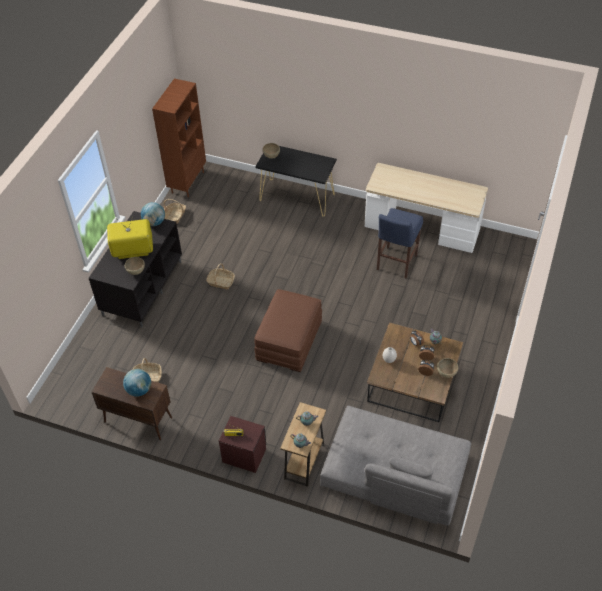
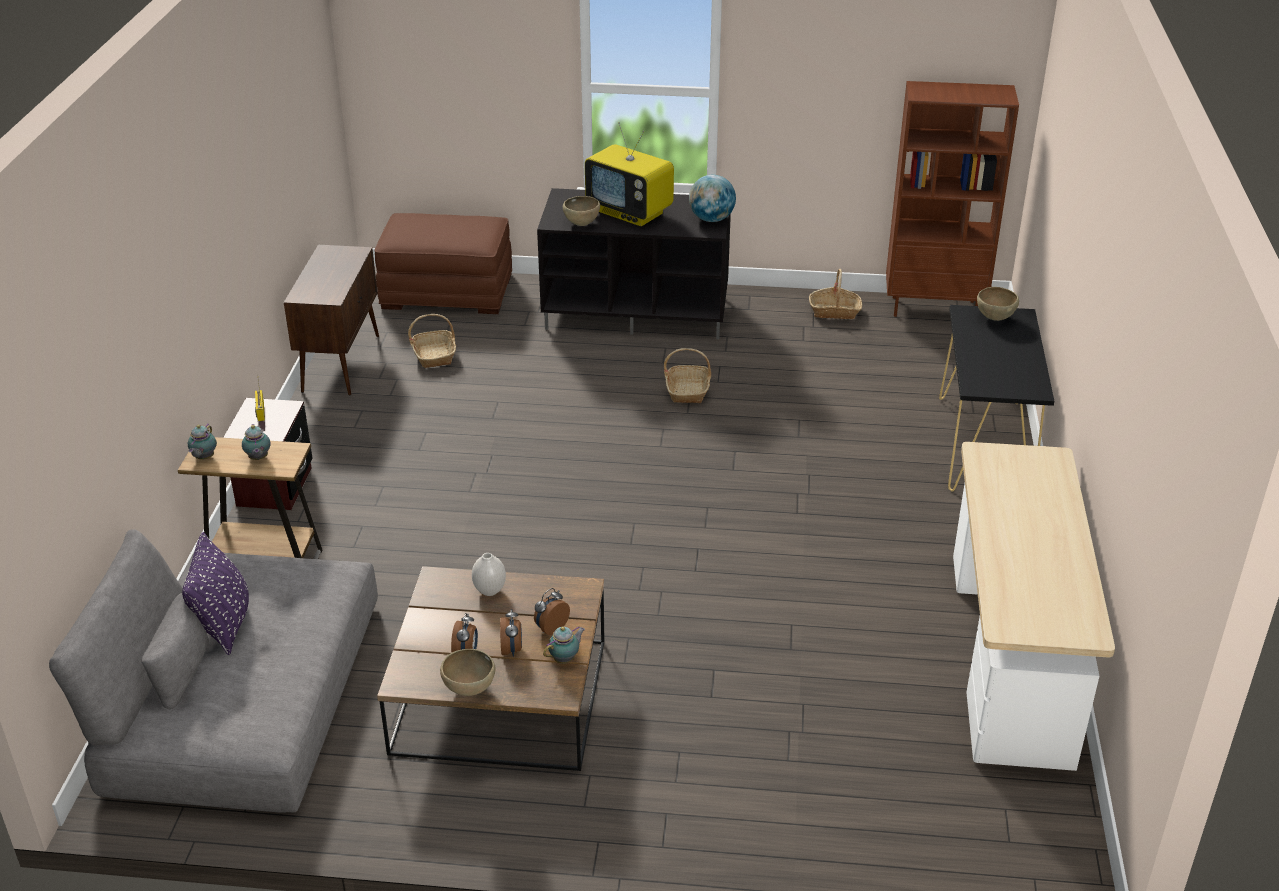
camera: 75 degrees right, 15 degrees down
television [107,216,153,259] -> television turned 150 degrees clockwise [585,122,674,226]
globe [123,369,151,397] -> none
brown ottoman [254,289,322,372] -> brown ottoman moved to [375,213,512,314]
blue stool [377,208,423,279] -> none
none -> purple pillow [182,532,249,655]

